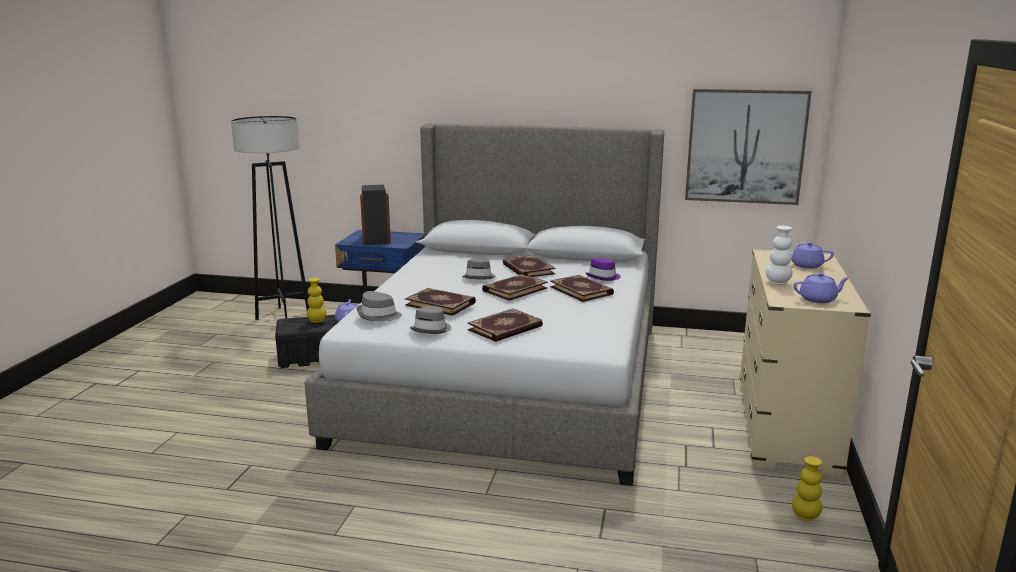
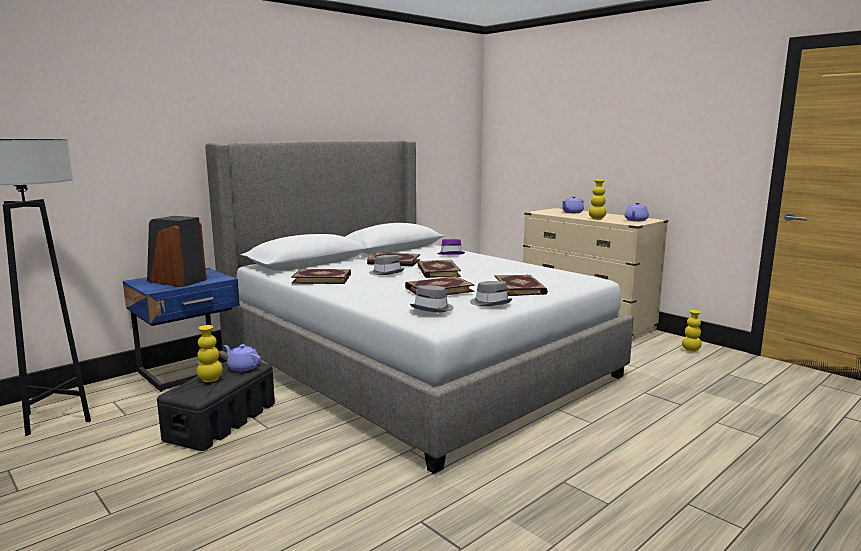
camera: 55 degrees left, 5 degrees down
book [550,275,614,302] -> book moved to [291,269,351,284]
picture [685,89,812,205] -> none
white vase [766,226,793,284] -> yellow vase [589,180,606,220]

